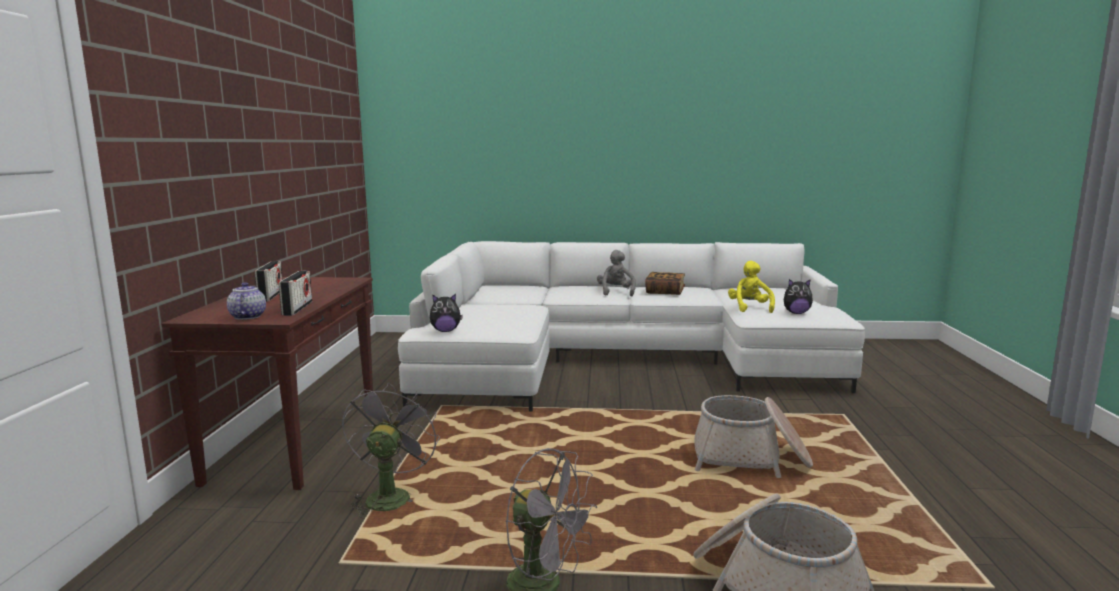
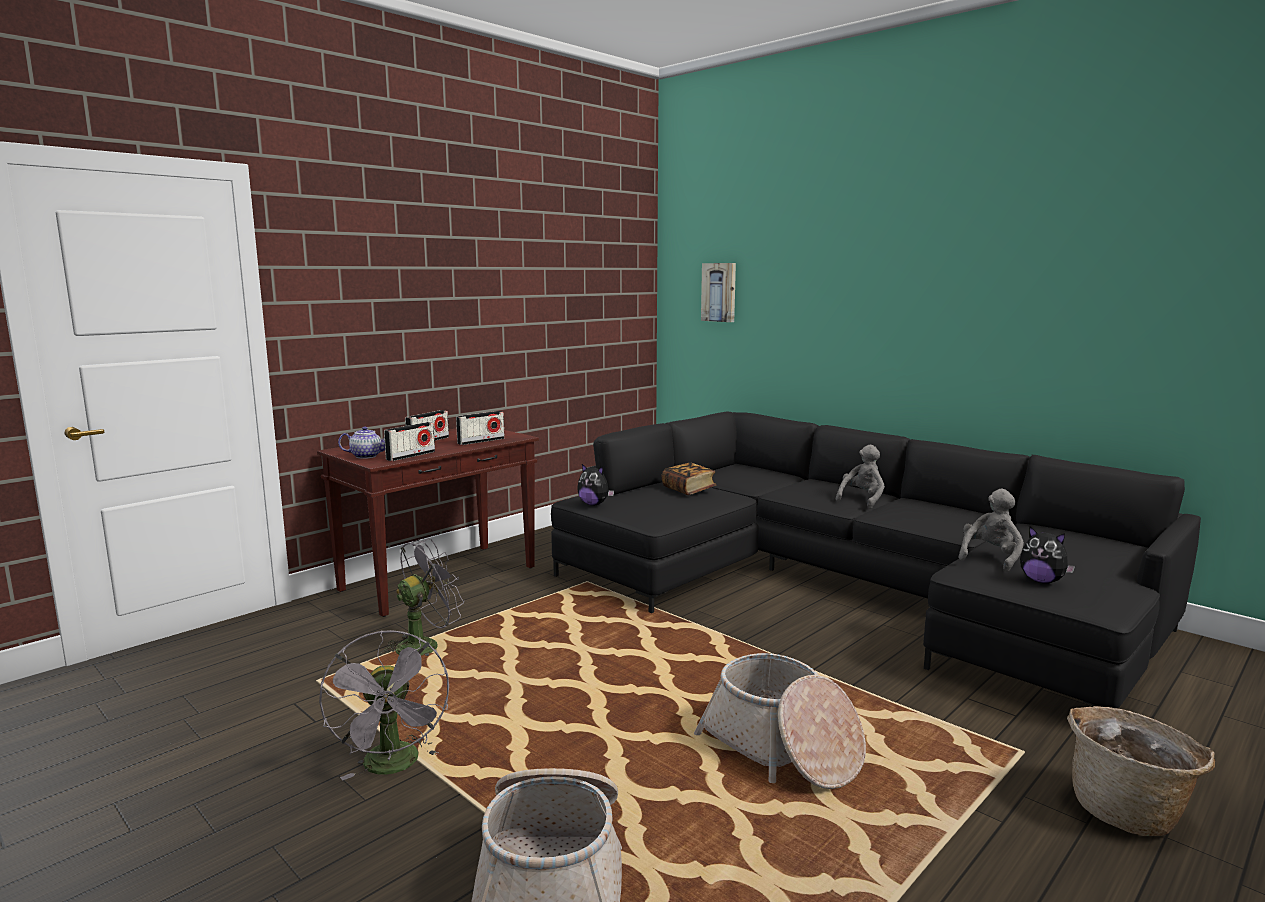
camera: 40 degrees right, 0 degrees up
teapot [227,282,266,320] -> teapot turned 45 degrees clockwise [338,426,385,459]
white sofa [398,241,865,411] -> black sofa [551,411,1201,708]
book [645,272,685,295] -> book moved to [662,462,716,495]
yellow plush toy [728,261,775,313] -> grey plush toy [959,489,1024,572]
none -> radio [456,411,505,445]
none -> picture [701,263,736,322]
none -> basket [1067,706,1215,836]

